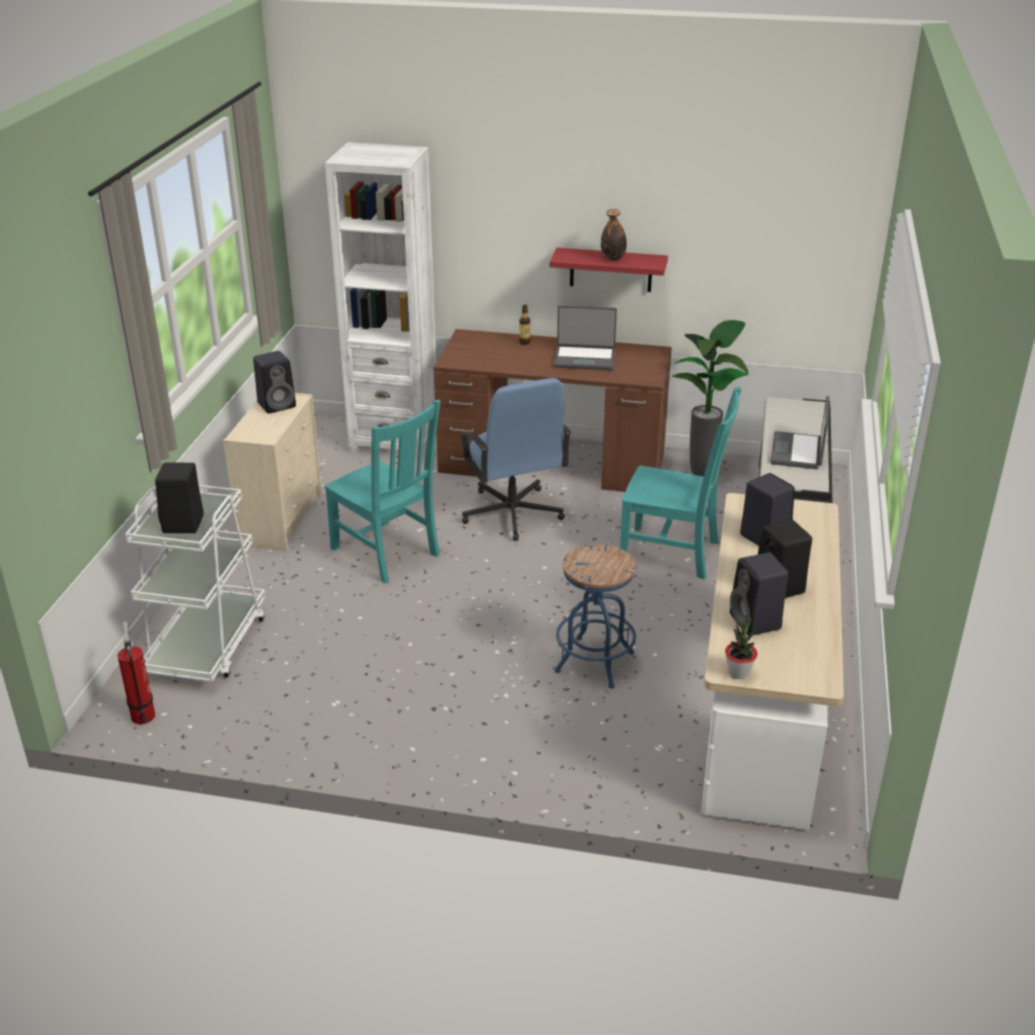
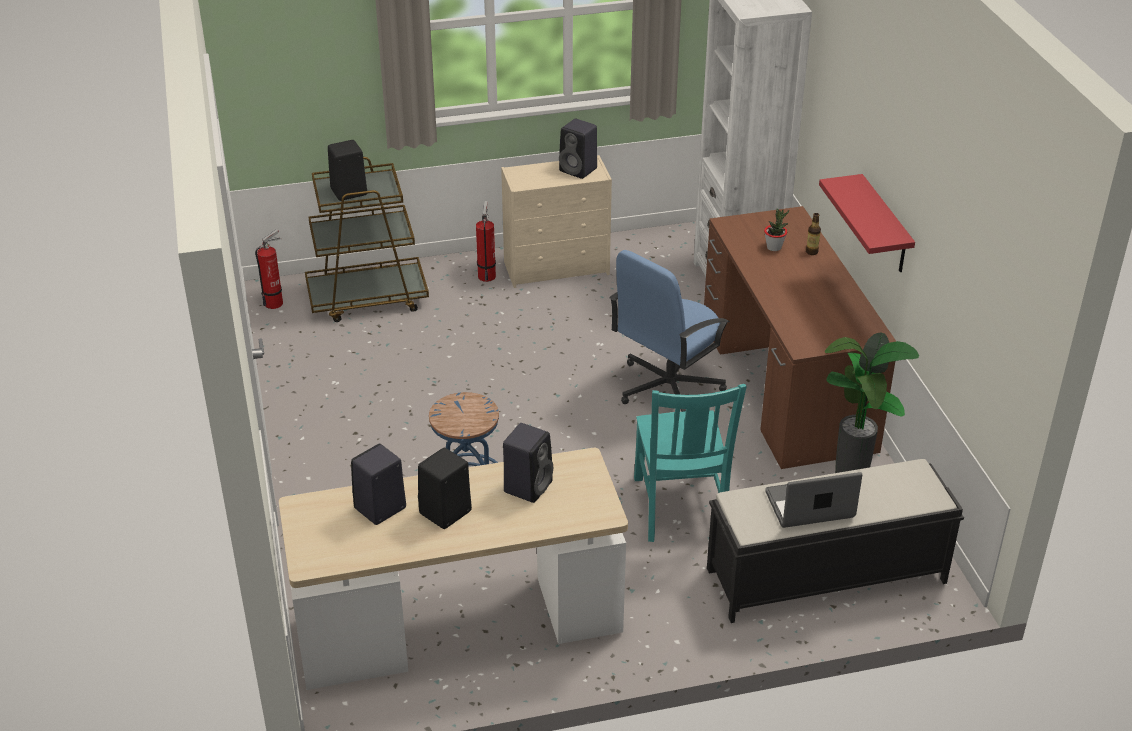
camera: 65 degrees right, 5 degrees up
white cart [125,485,266,682] -> brown cart [305,157,429,322]
turquoise chair [325,400,441,584] -> none
laptop [553,305,617,370] -> none
bottle [601,209,627,261] -> none
potted plant [725,617,757,679] -> potted plant moved to [764,209,789,251]
none -> fire extinguisher [476,201,496,282]

